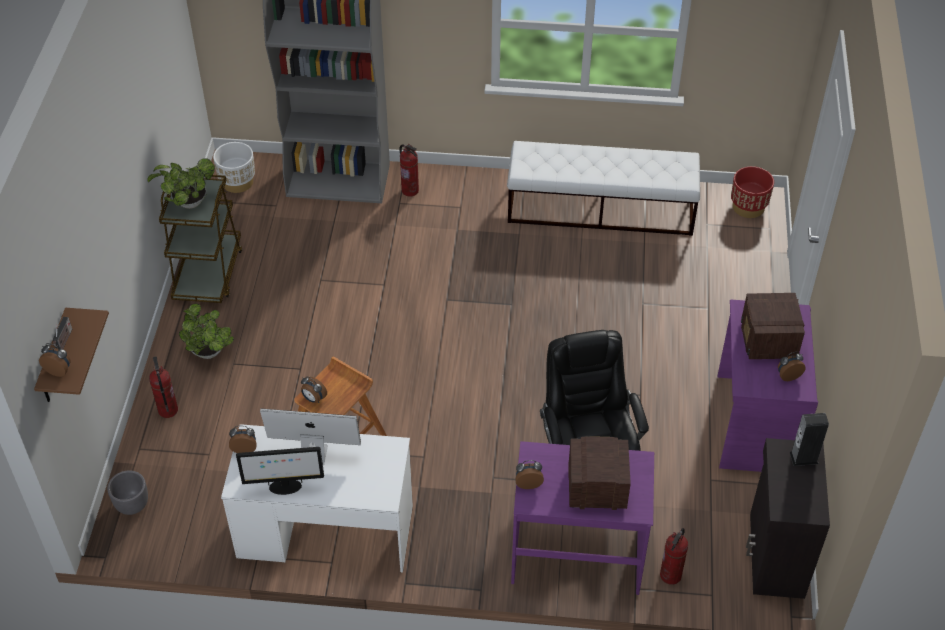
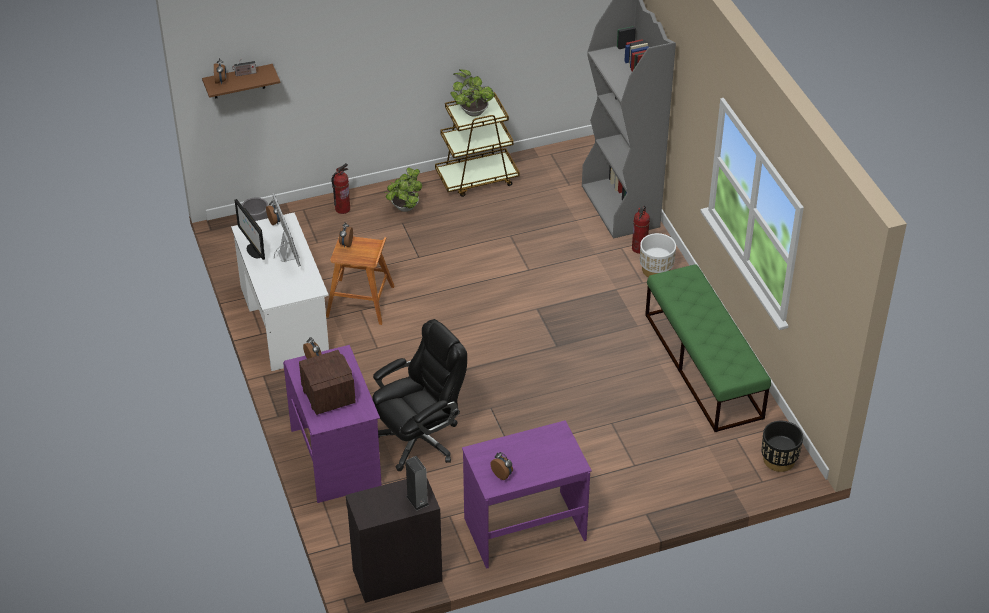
camera: 65 degrees right, 5 degrees down
white planter [213,142,255,193] -> white planter moved to [640,233,676,277]
white bench [507,141,700,236] -> green bench [645,264,771,432]
fire extinguisher [660,528,688,585] -> none
red planter [731,166,774,218] -> black planter [761,421,803,472]
radio [741,293,805,359] -> none

